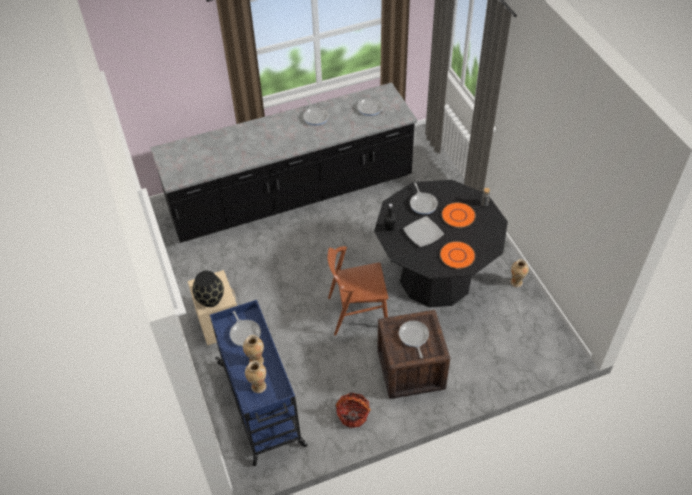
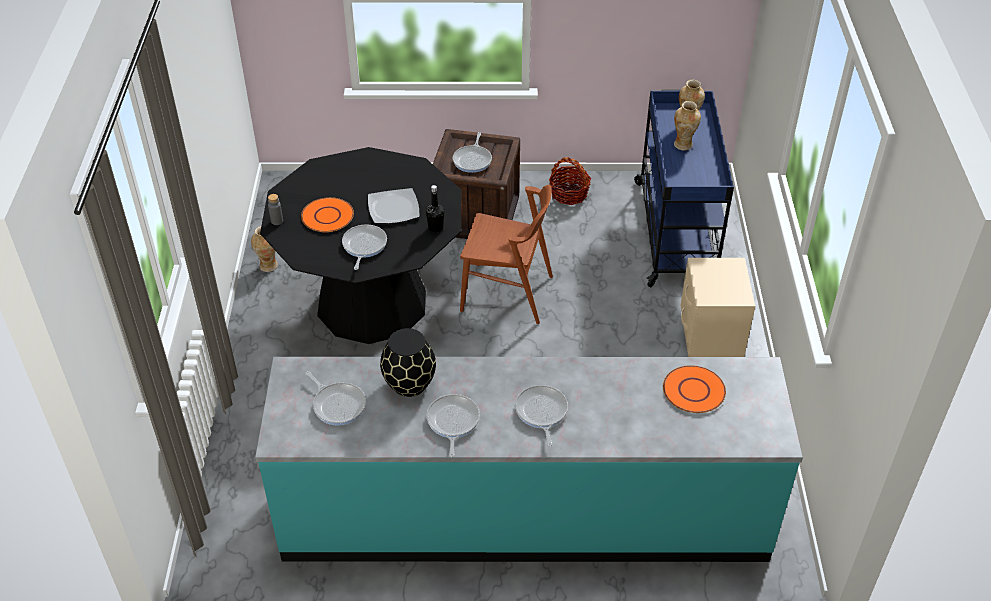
camera: 160 degrees left, 5 degrees down
black counter [150,82,417,243] -> turquoise counter [255,357,803,562]
black vase [192,271,224,307] -> black vase moved to [380,328,436,397]
frying pan [230,311,261,347] -> frying pan moved to [515,385,568,447]
orange plate [440,241,475,269] -> orange plate moved to [663,365,726,413]

